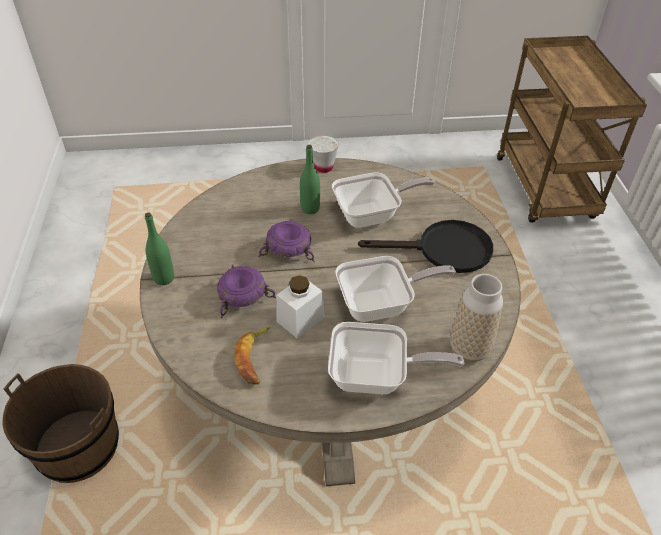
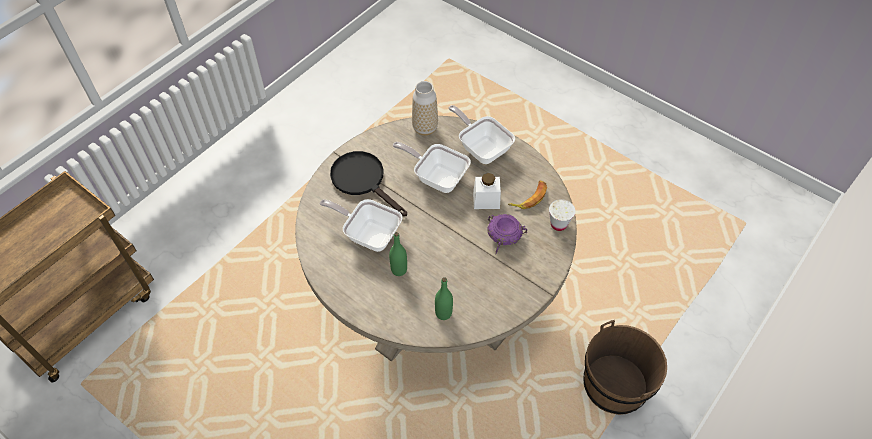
camera: 135 degrees left, 10 degrees up
green bottle [145,212,174,285] -> green bottle moved to [435,277,453,320]
purple bowl [258,219,315,262] -> none
white cup [309,136,339,173] -> white cup moved to [549,199,575,231]

